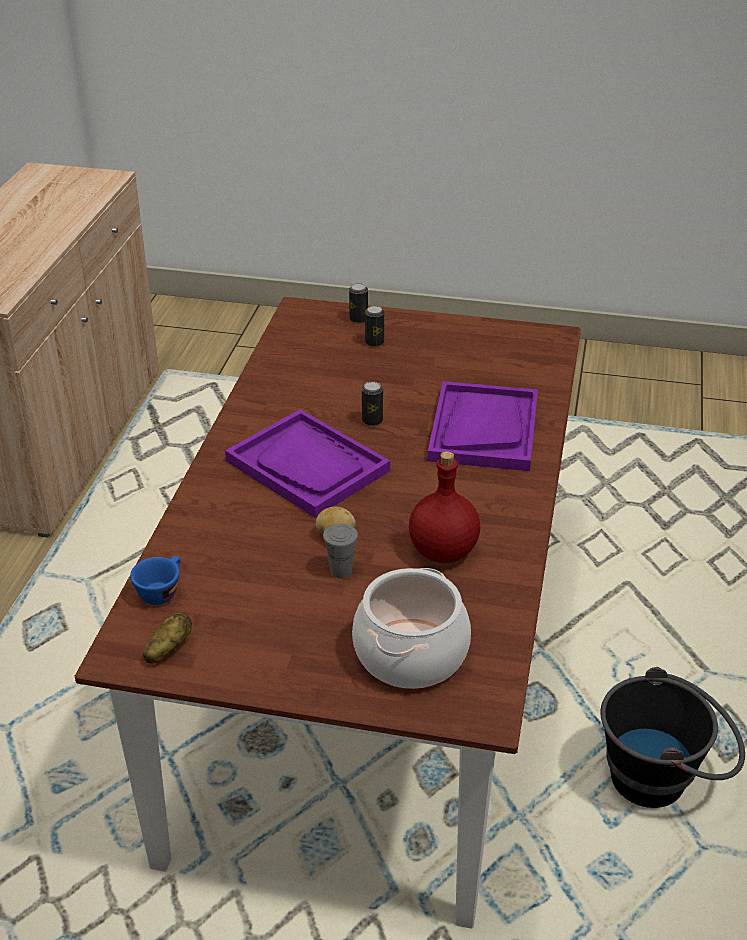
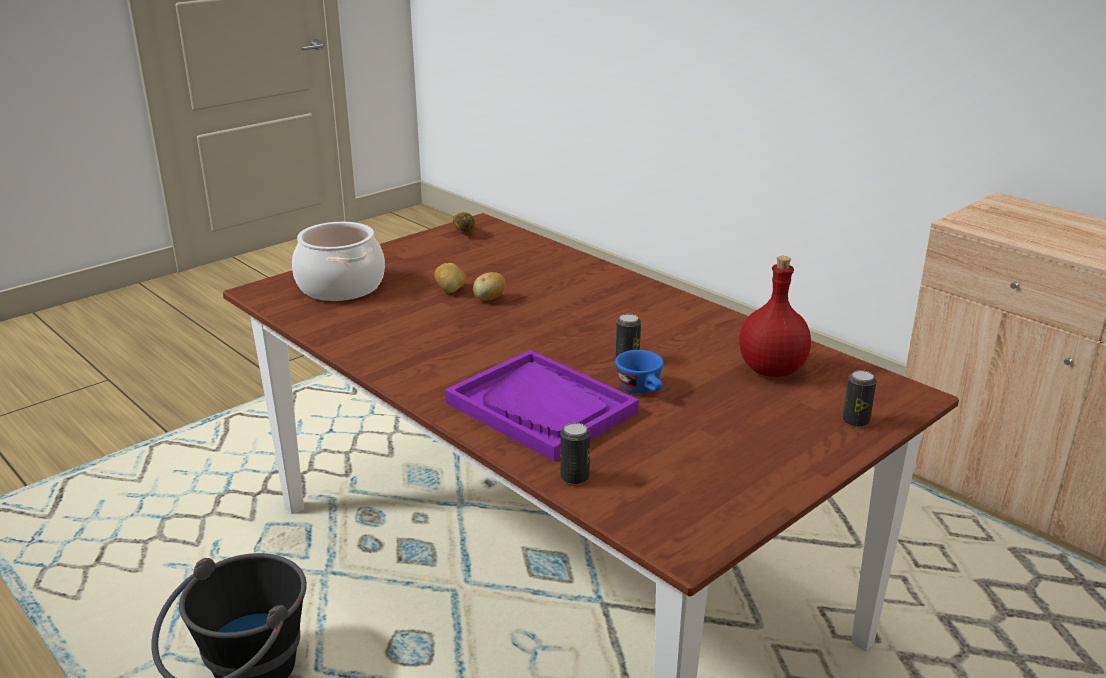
camera: 125 degrees right, 10 degrees down
blue cup [130,556,181,605] -> blue cup moved to [615,350,664,394]
purple tray [225,409,390,518] -> none
grey cup [323,524,358,578] -> potato [435,263,467,293]
can [365,306,384,347] -> can moved to [560,423,590,485]
red bottle [409,451,480,563] -> red bottle moved to [739,256,811,377]

